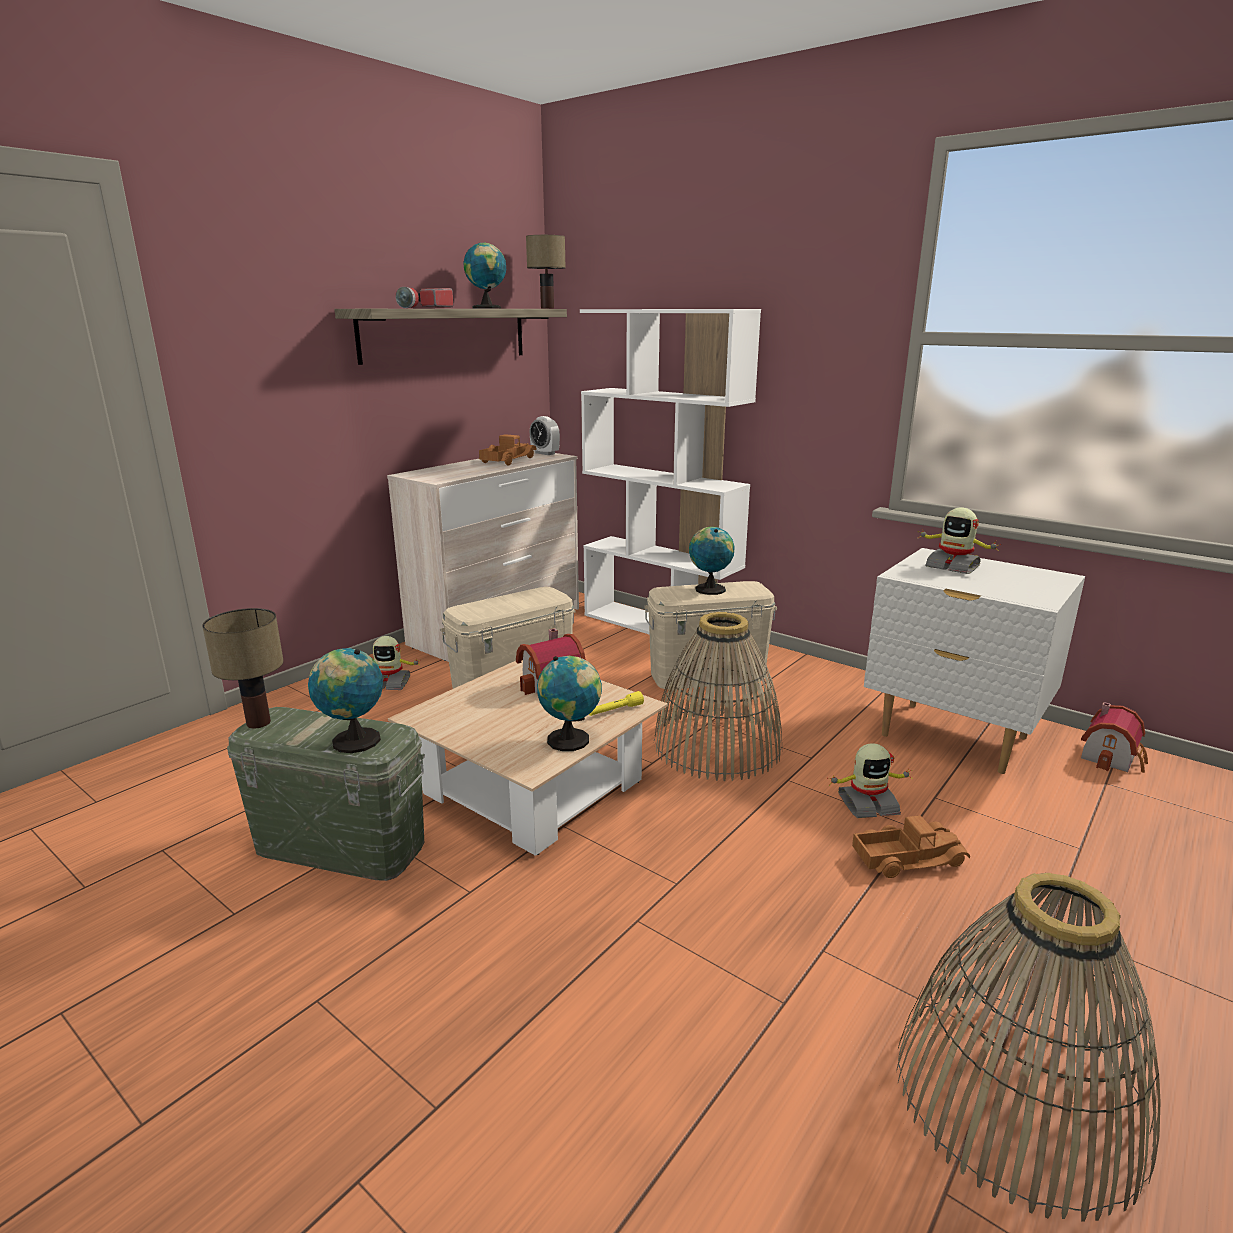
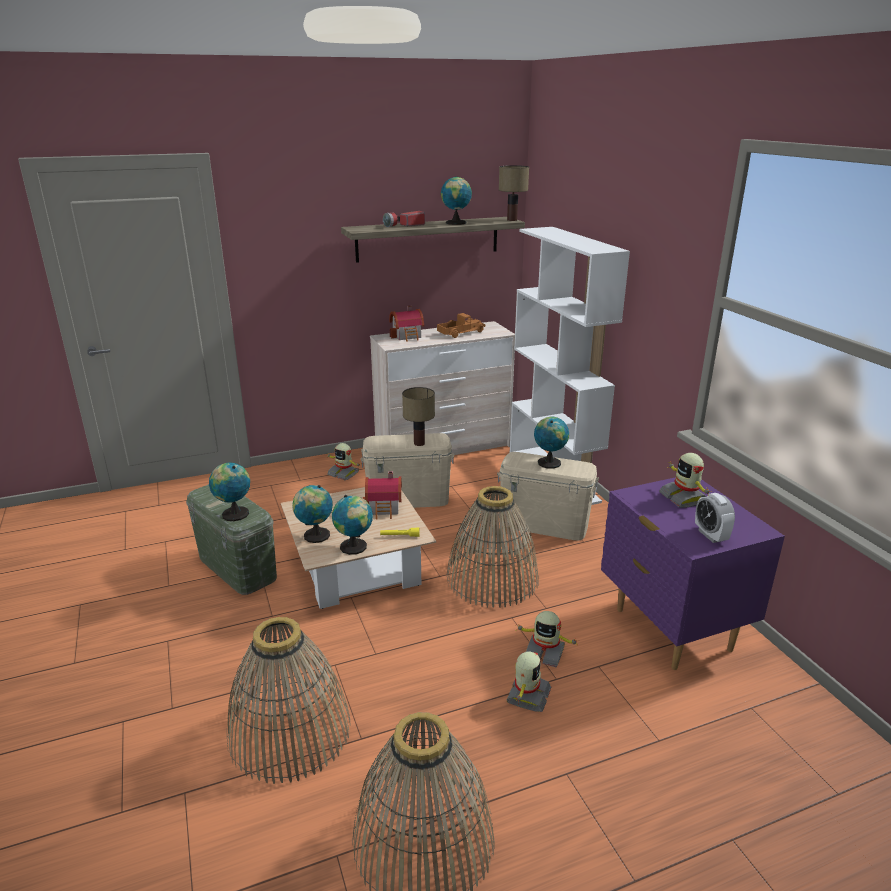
camera: 30 degrees right, 5 degrees up
table lamp [202,608,284,728] -> table lamp moved to [402,387,435,446]
alarm clock [530,416,560,455] -> alarm clock moved to [695,493,735,543]
toy truck [852,815,970,878] -> toy robot [506,652,552,712]
white nightstand [864,548,1085,774] -> purple nightstand [601,477,785,670]
toy house [1081,702,1148,773] -> toy house moved to [389,305,424,342]
none -> basket [227,617,351,784]
none -> globe [292,485,333,543]

